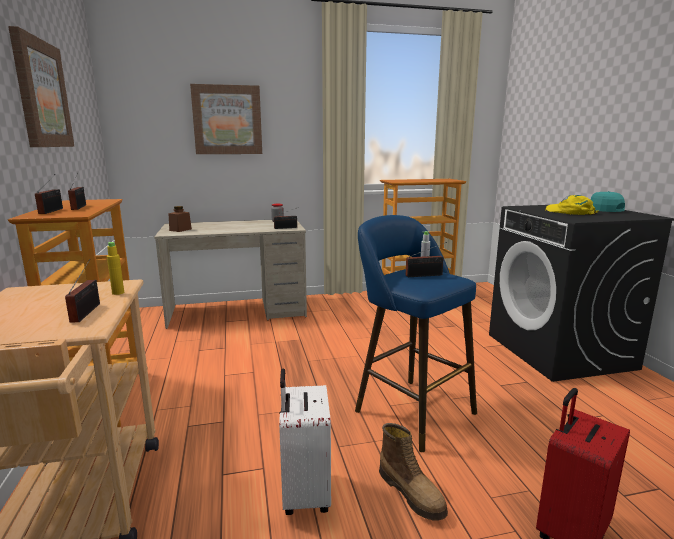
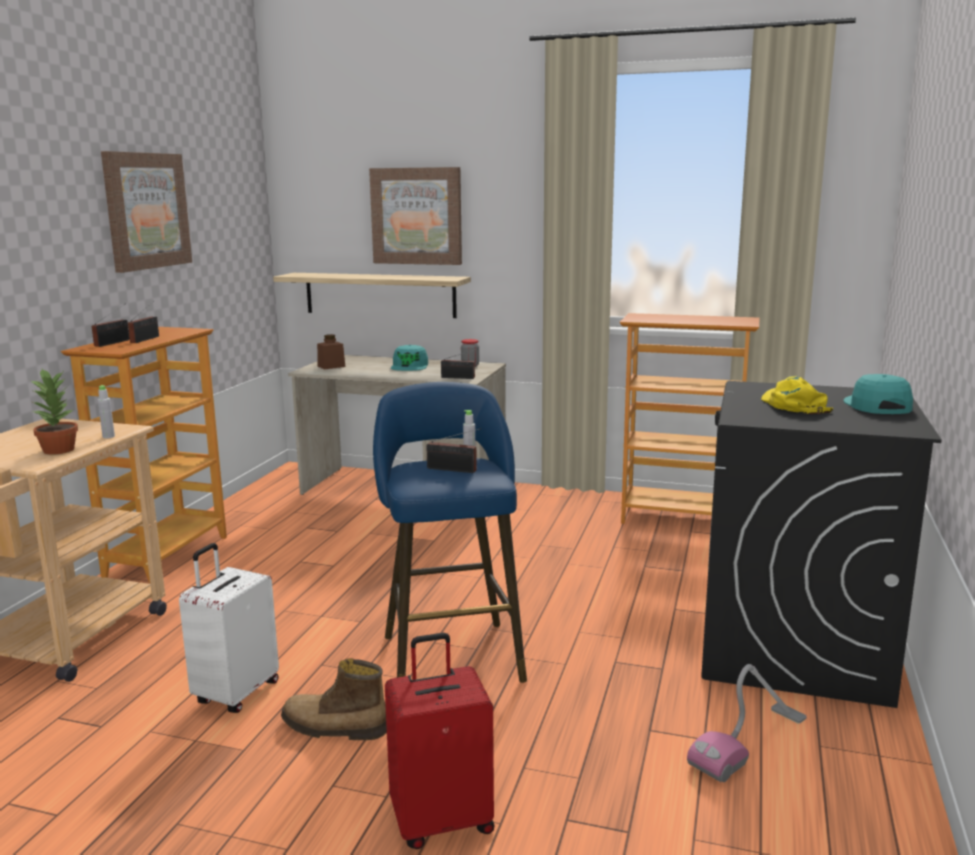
camera: 30 degrees right, 0 degrees up
radio [65,259,100,323] -> potted plant [30,369,78,455]
yellow bottle [107,242,124,295] -> grey bottle [98,385,115,438]
boot [379,423,448,521] -> boot turned 105 degrees clockwise [281,658,387,740]
none -> shelf [273,273,471,318]
none -> turquoise cap [391,345,428,371]
none -> vacuum cleaner [687,664,807,782]

